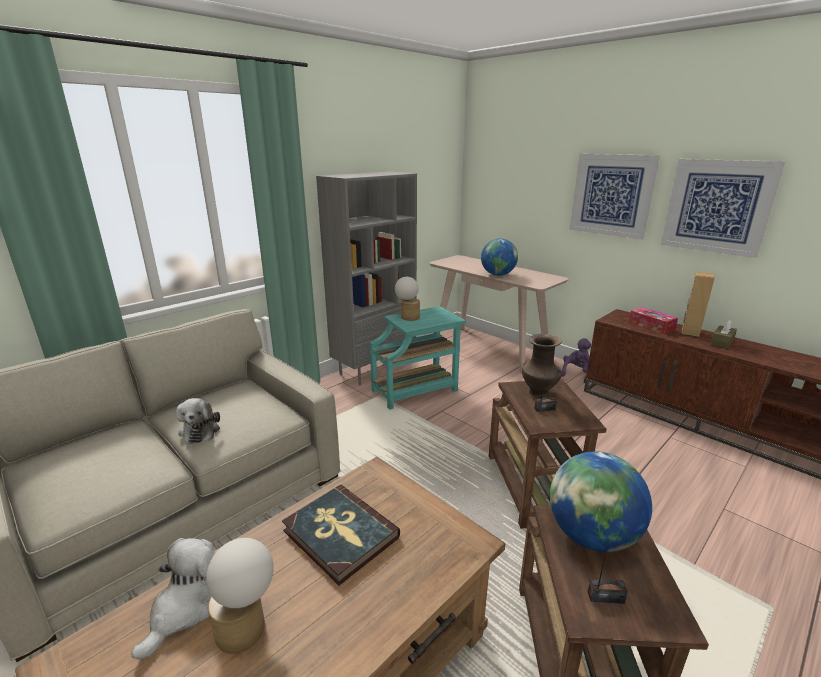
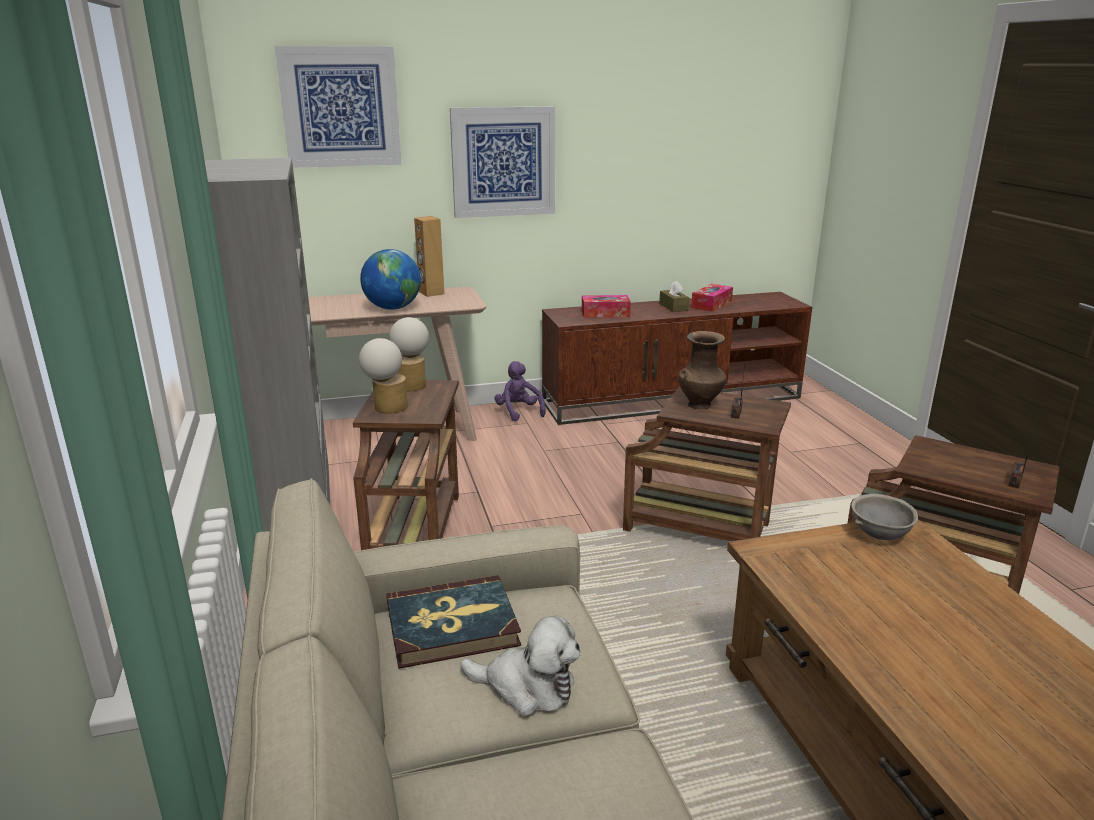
camera: 60 degrees left, 0 degrees up
plush toy [131,538,214,660] -> none
table lamp [206,538,274,654] -> table lamp moved to [389,317,429,391]
book [282,485,400,585] -> book moved to [387,575,521,669]
turquoise side table [370,306,466,410] -> brown side table [353,380,459,550]
globe [550,451,652,552] -> none
picture [661,159,785,258] -> picture moved to [275,46,401,168]
brown speaker [682,272,715,337] -> brown speaker moved to [414,216,444,297]
none -> tissue box [691,284,733,312]
none -> grey bowl [851,494,918,540]

